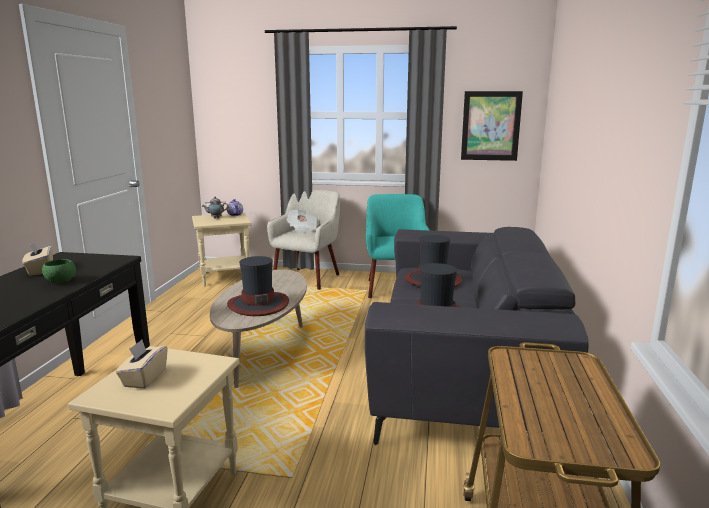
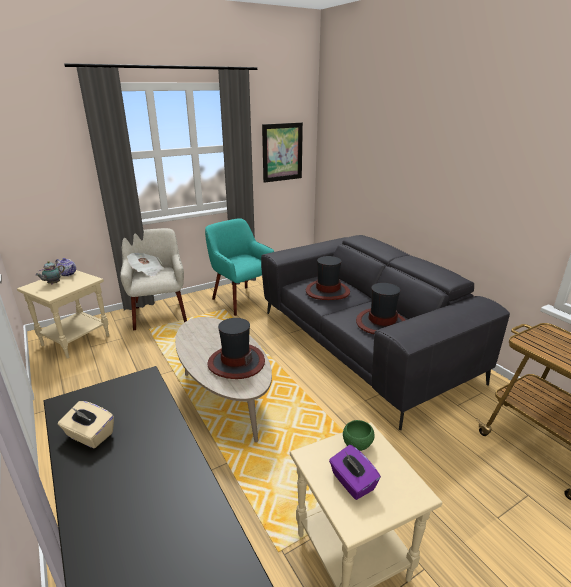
camera: 40 degrees left, 10 degrees up
green bowl [42,259,76,283] -> green bowl moved to [343,420,374,451]
beige tissue box [115,340,168,389] -> purple tissue box [329,445,381,500]

